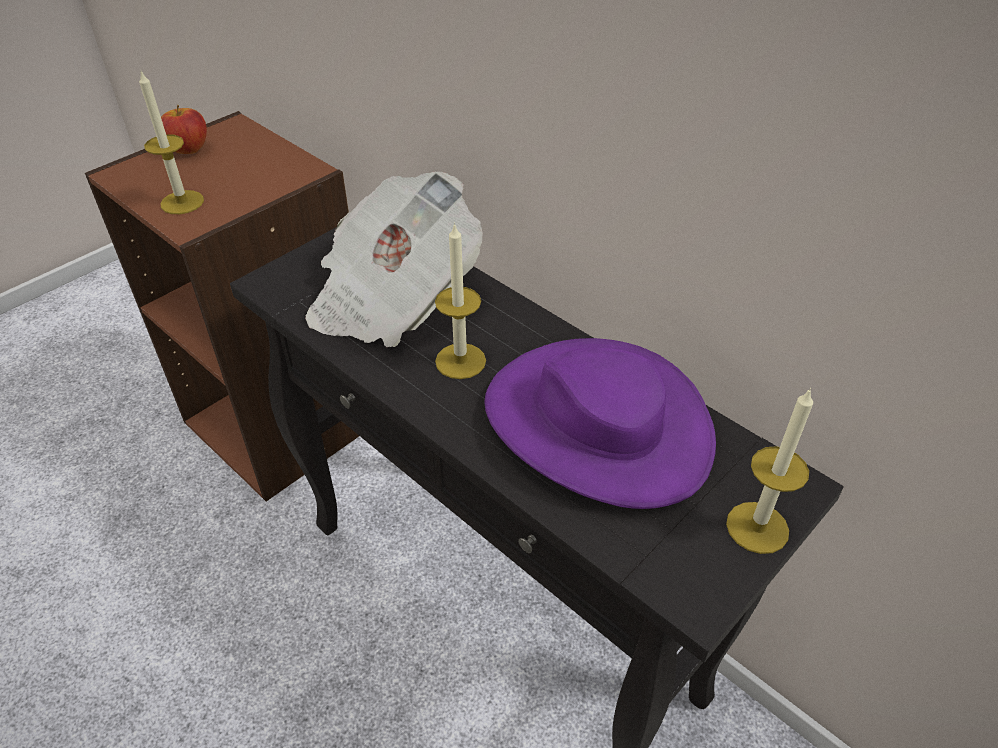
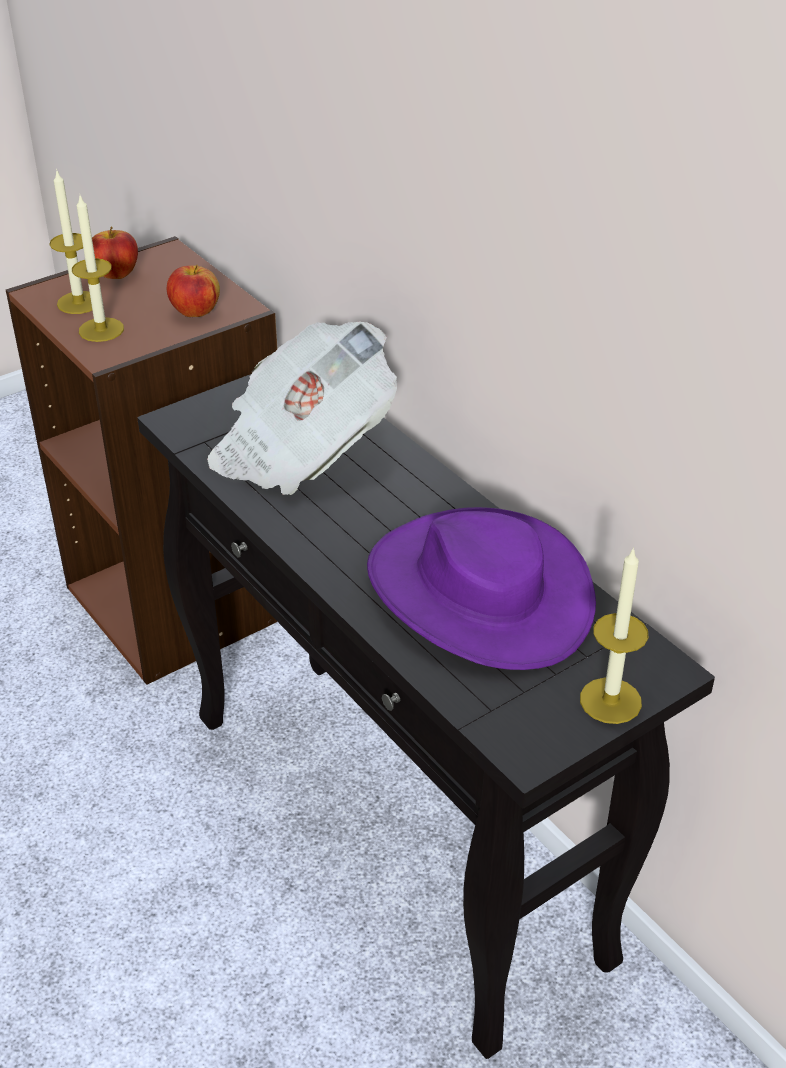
camera: 10 degrees right, 5 degrees down
candle [435,222,486,379] -> candle moved to [49,169,92,314]
none -> apple [167,265,220,317]

